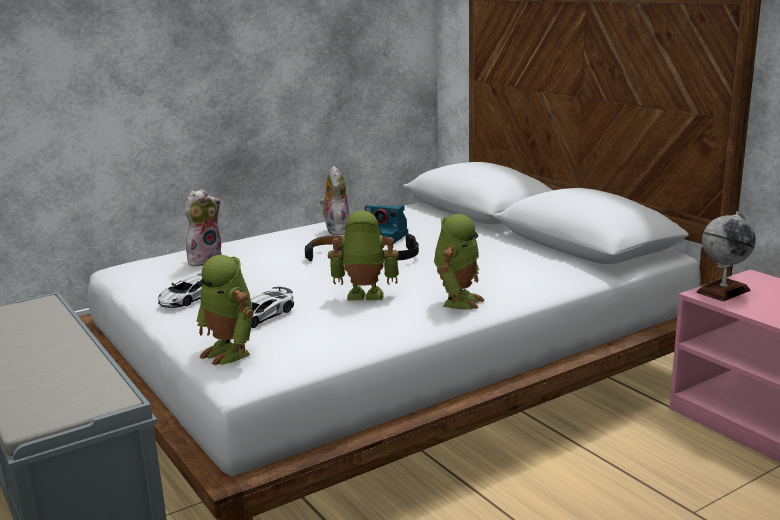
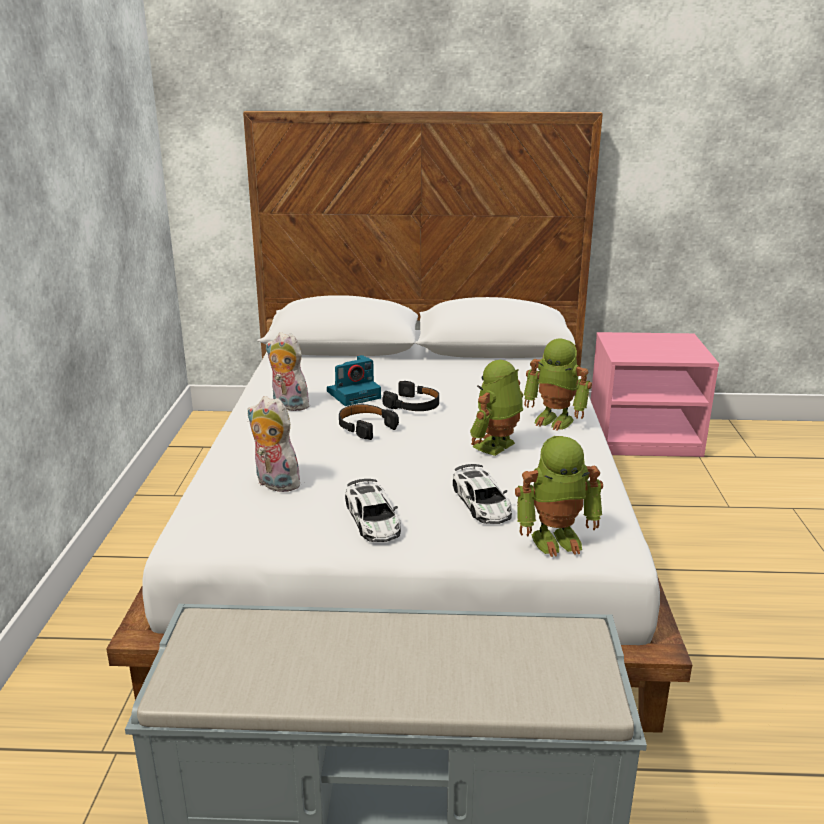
camera: 55 degrees left, 5 degrees up
plush toy [185,189,222,267] -> plush toy turned 45 degrees counterclockwise [248,396,306,493]
toy robot [434,214,485,310] -> toy robot turned 150 degrees clockwise [524,338,592,431]
globe [697,211,755,301] -> none

